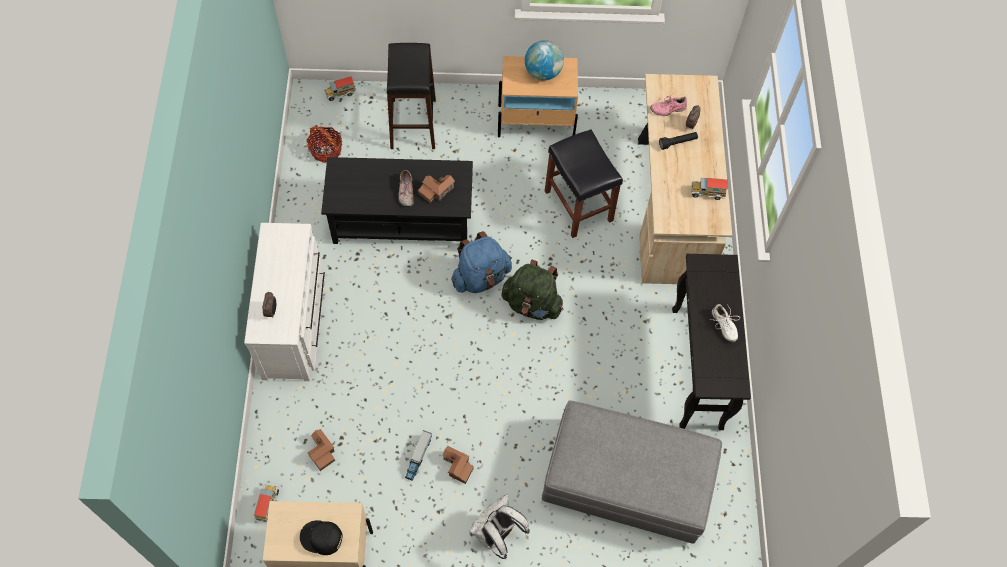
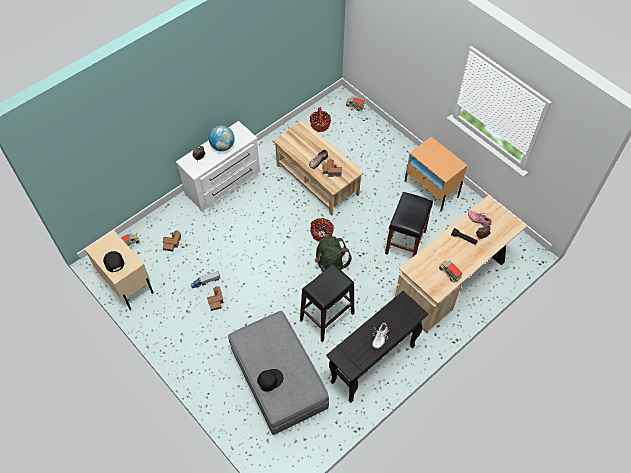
camera: 50 degrees right, 5 degrees down
black coffee table [321,157,473,244] -> beige coffee table [273,120,364,216]
black stool [387,43,436,149] -> black stool moved to [300,263,354,342]
blue backpack [451,231,512,293] -> basket [310,218,334,242]
white backpack [469,494,530,559] -> none
globe [525,40,564,80] -> globe moved to [209,125,235,151]
none -> black cap [257,369,284,392]

